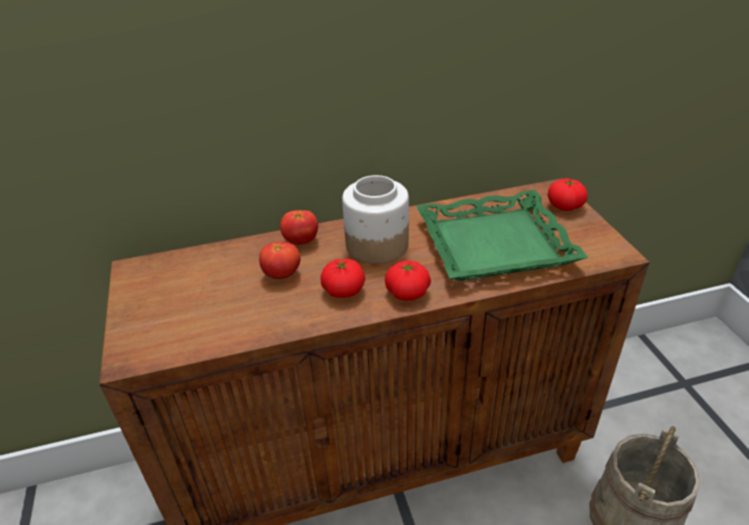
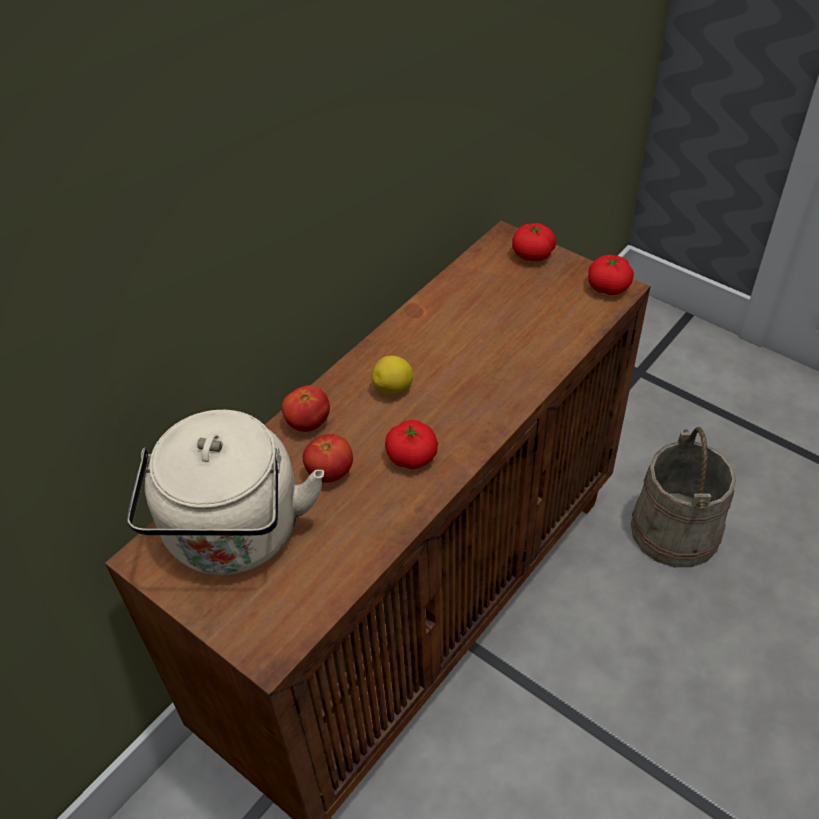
camera: 35 degrees left, 10 degrees up
jar [342,175,409,264] -> lemon [372,356,413,394]
tomato [385,260,431,301] -> tomato moved to [588,255,634,295]
green tray [417,190,588,281] -> none
none -> beige kettle [127,410,324,575]

